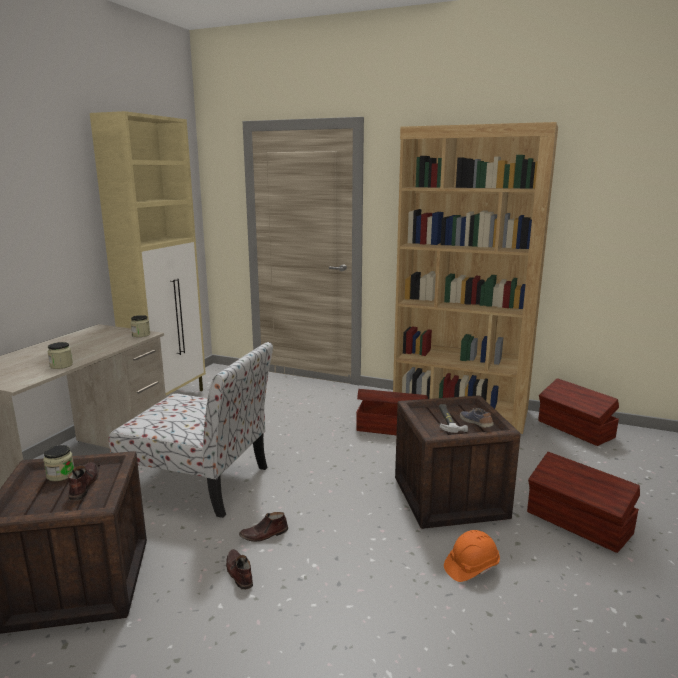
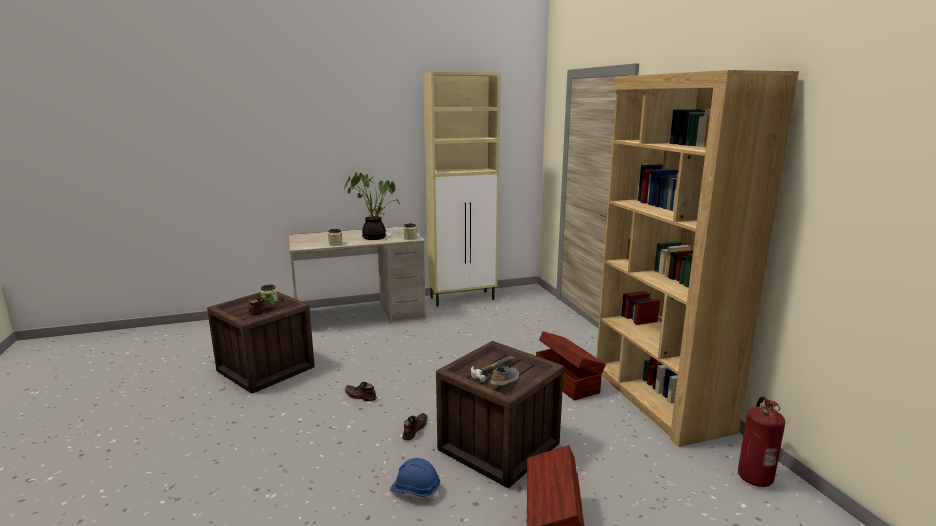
camera: 50 degrees right, 0 degrees up
chair [109,342,273,518] -> none
brown shoe [226,549,253,590] -> brown shoe moved to [402,413,428,441]
orange hard hat [444,530,500,582] -> blue hard hat [390,458,440,501]
brown storage box [538,378,619,446] -> fire extinguisher [738,397,785,487]
none -> potted plant [344,172,400,240]

